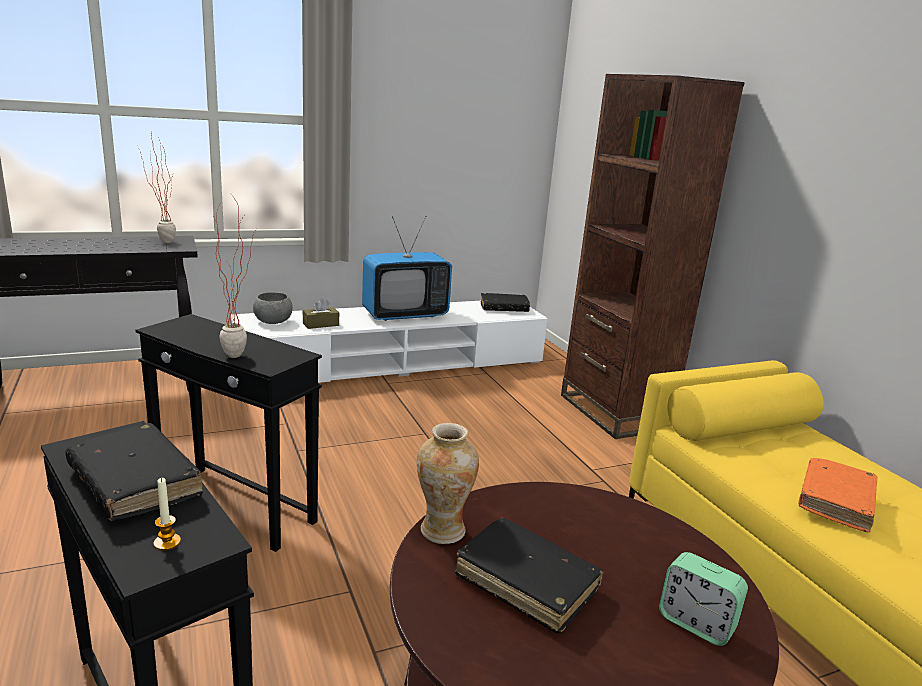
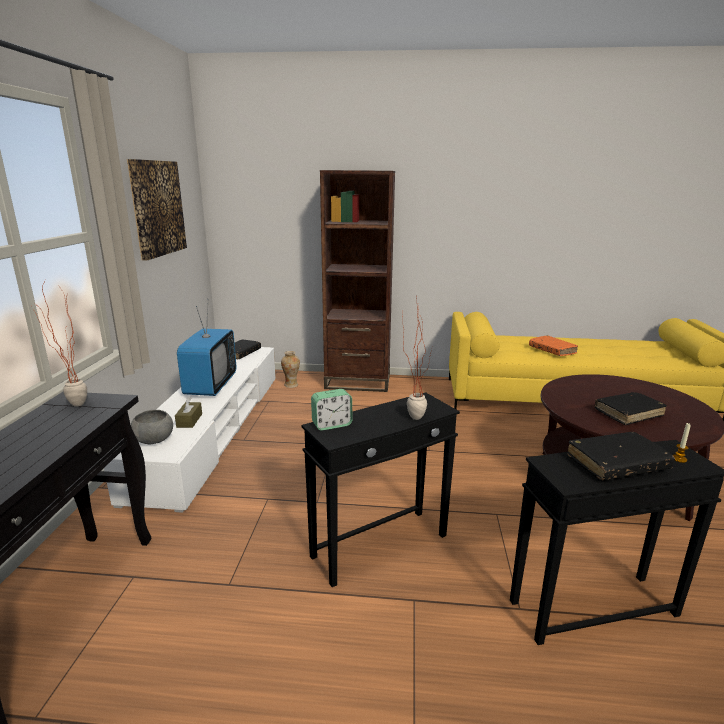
camera: 60 degrees left, 0 degrees up
vase [417,423,479,544] -> vase moved to [281,351,300,388]
alarm clock [659,552,748,646] -> alarm clock moved to [311,389,353,431]
none -> picture [127,159,187,261]

